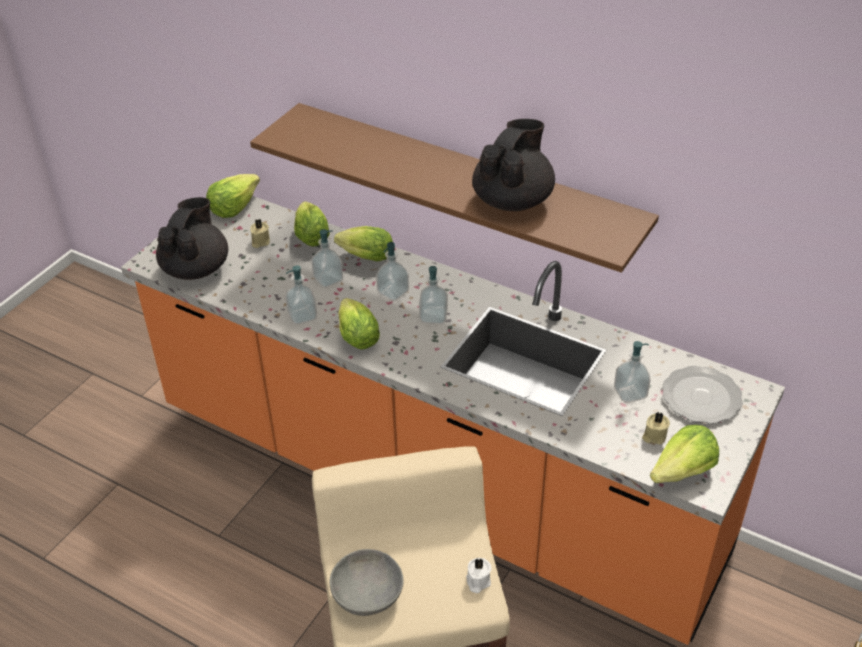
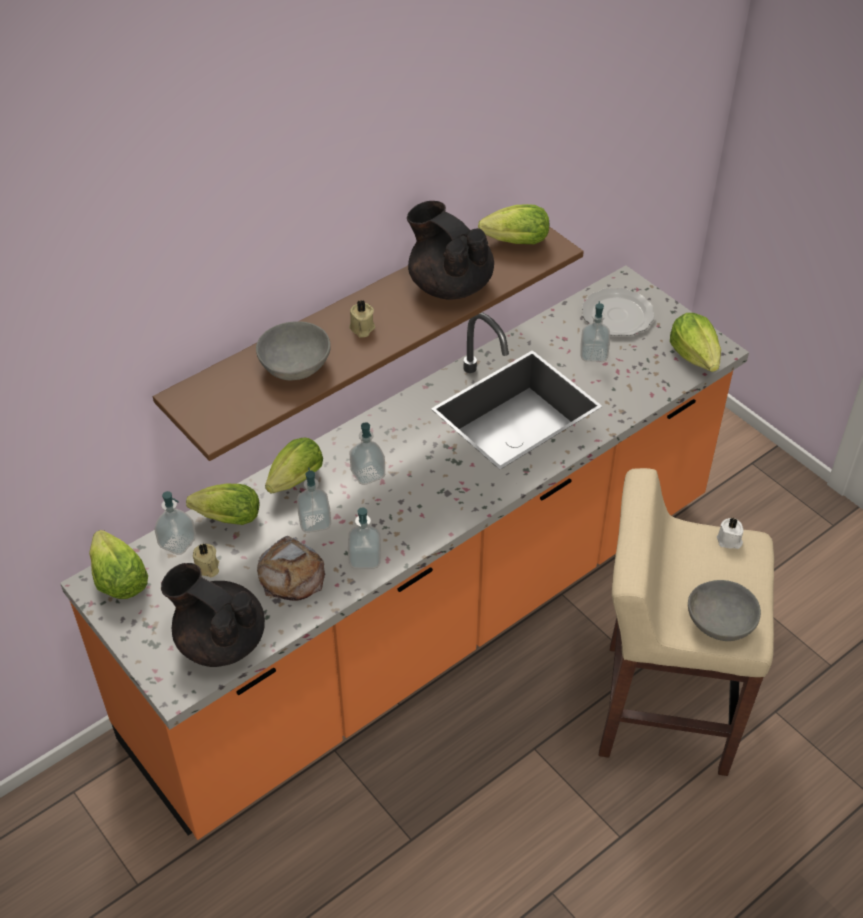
camera: 70 degrees left, 5 degrees up
lettuce [338,298,380,350] -> lettuce moved to [478,204,549,244]
soap dispenser [419,266,448,324] -> soap dispenser moved to [154,491,196,555]
beige candle [642,411,670,445] -> beige candle moved to [349,300,375,338]
none -> grey bowl [256,321,331,381]
none -> bread [257,536,325,601]

